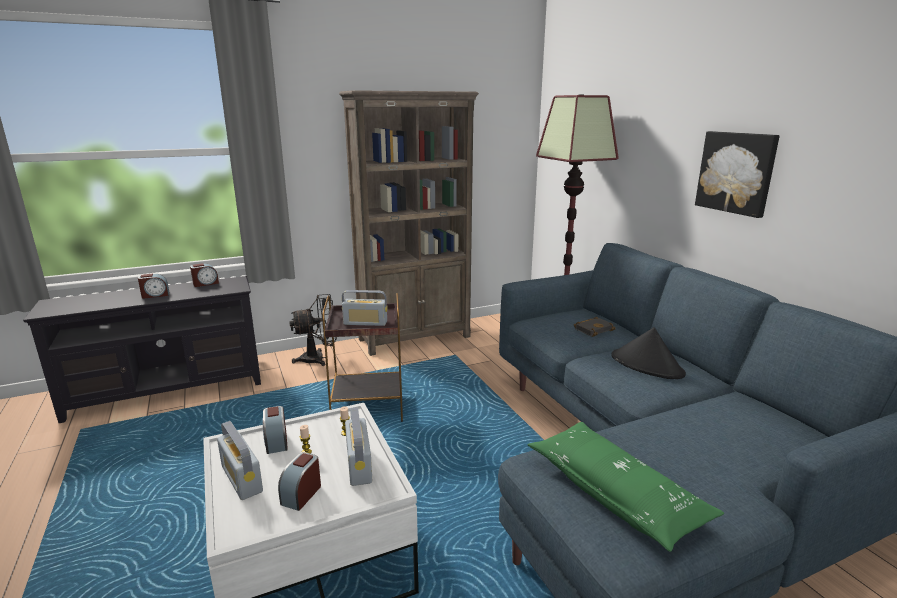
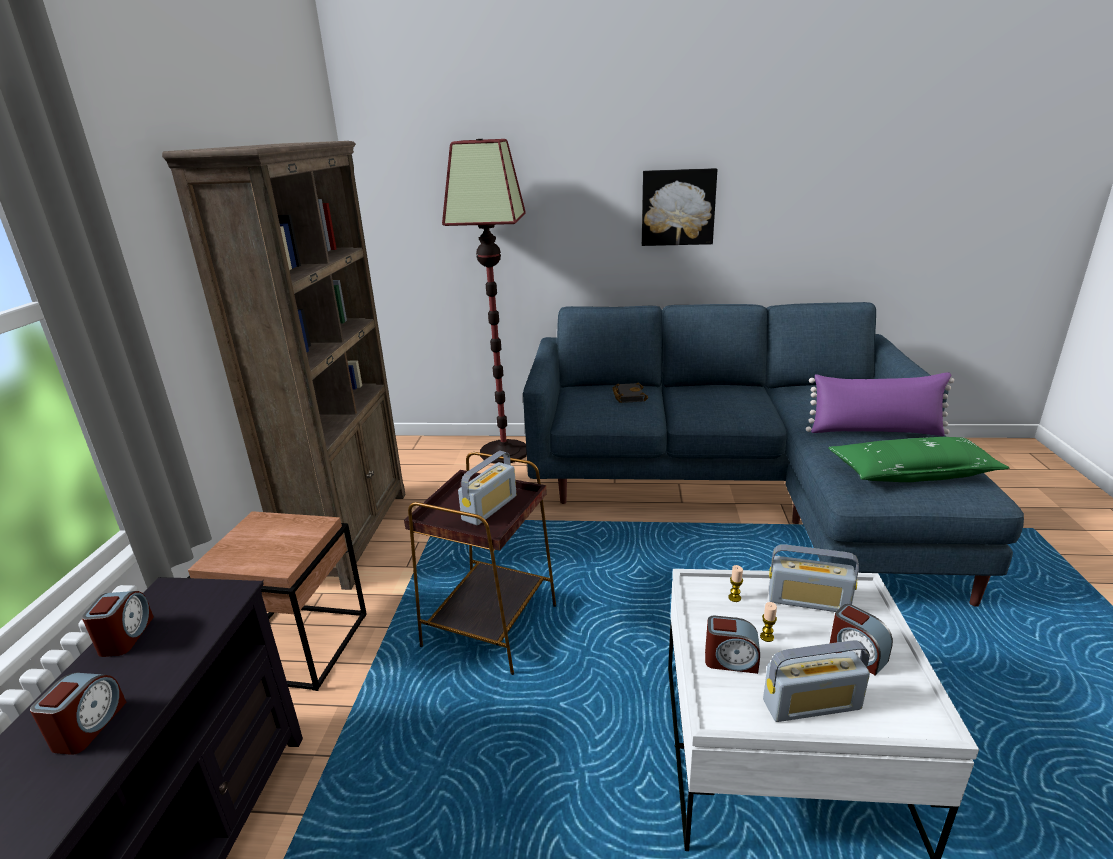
camera: 60 degrees left, 5 degrees up
black fan [289,294,337,366] -> brown side table [187,511,367,691]
black hat [611,327,686,379] -> none
none -> purple pillow [806,372,954,436]

